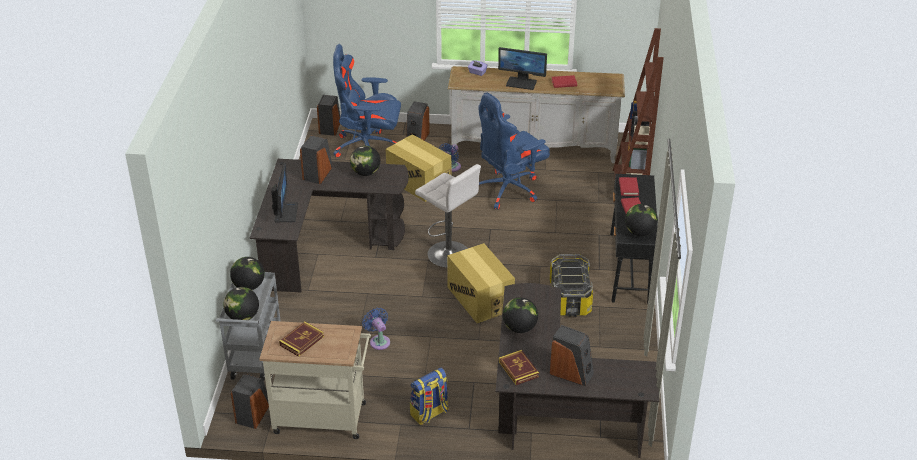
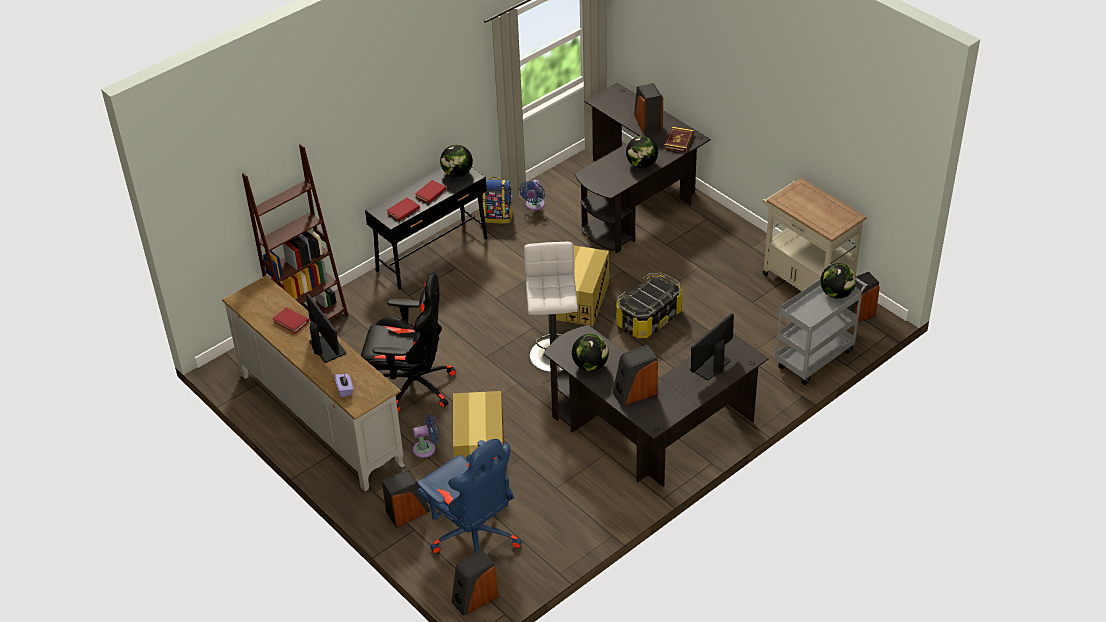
camera: 135 degrees left, 5 degrees up
globe [230,257,265,290] -> none
book [279,322,324,357] -> none
blue fan [362,308,390,350] -> blue fan moved to [519,180,545,211]
backpack [410,368,449,425] -> backpack moved to [479,177,513,224]
blue office chair [478,93,550,210] -> black office chair [361,272,456,413]
storage box [550,254,593,317] -> storage box moved to [616,272,682,338]

